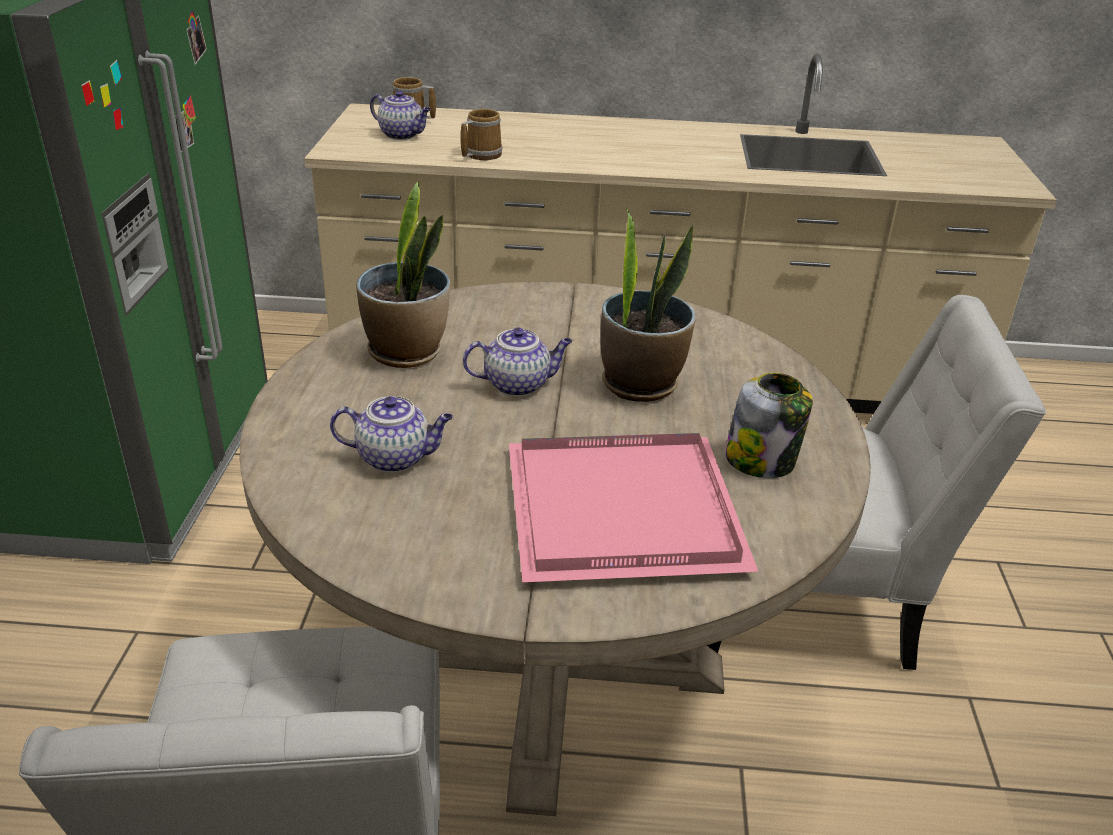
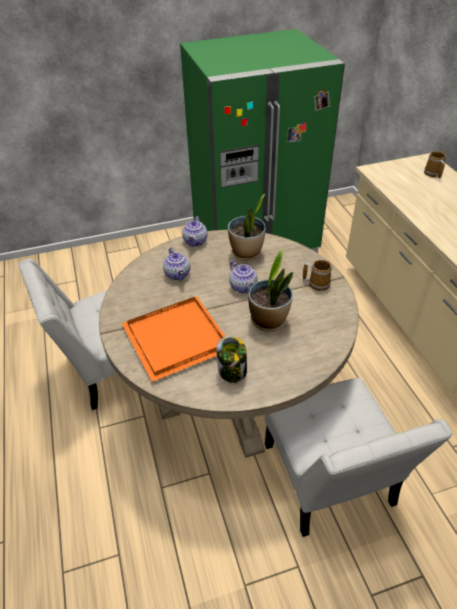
camera: 70 degrees right, 10 degrees up
teapot [370,91,431,140] -> teapot moved to [182,216,208,247]
mug [460,109,503,160] -> mug moved to [303,260,332,291]
pink tray [509,433,759,583] -> orange tray [121,296,226,382]

